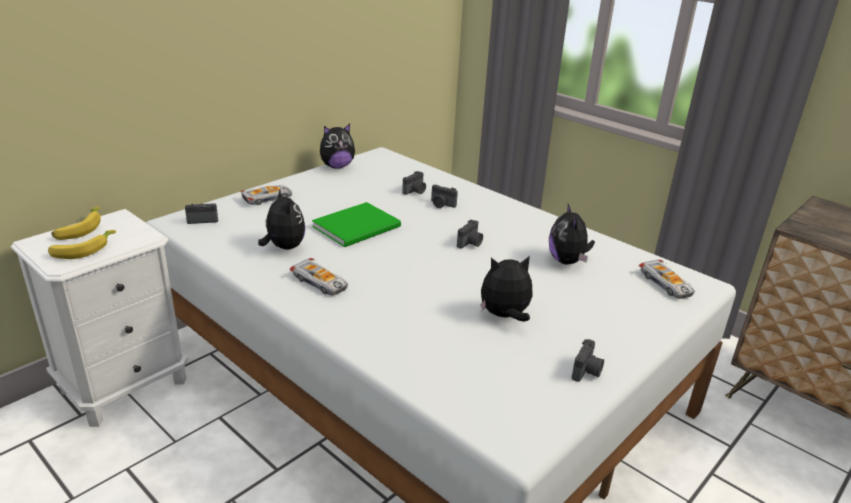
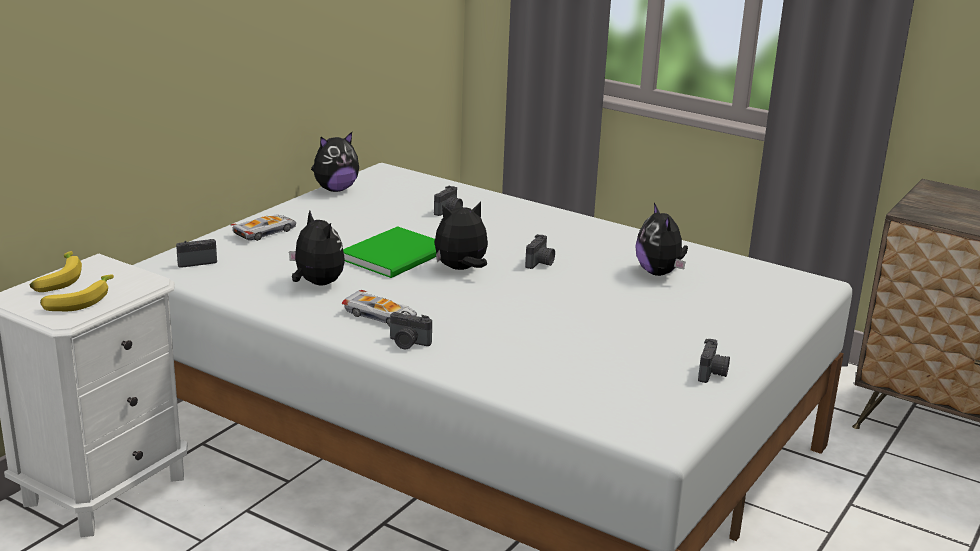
camera: 10 degrees left, 5 degrees down
camera [431,185,458,208] -> camera moved to [390,312,432,349]
plush toy [481,256,533,322] -> plush toy moved to [434,201,488,270]
toy car [639,260,695,299] -> none

